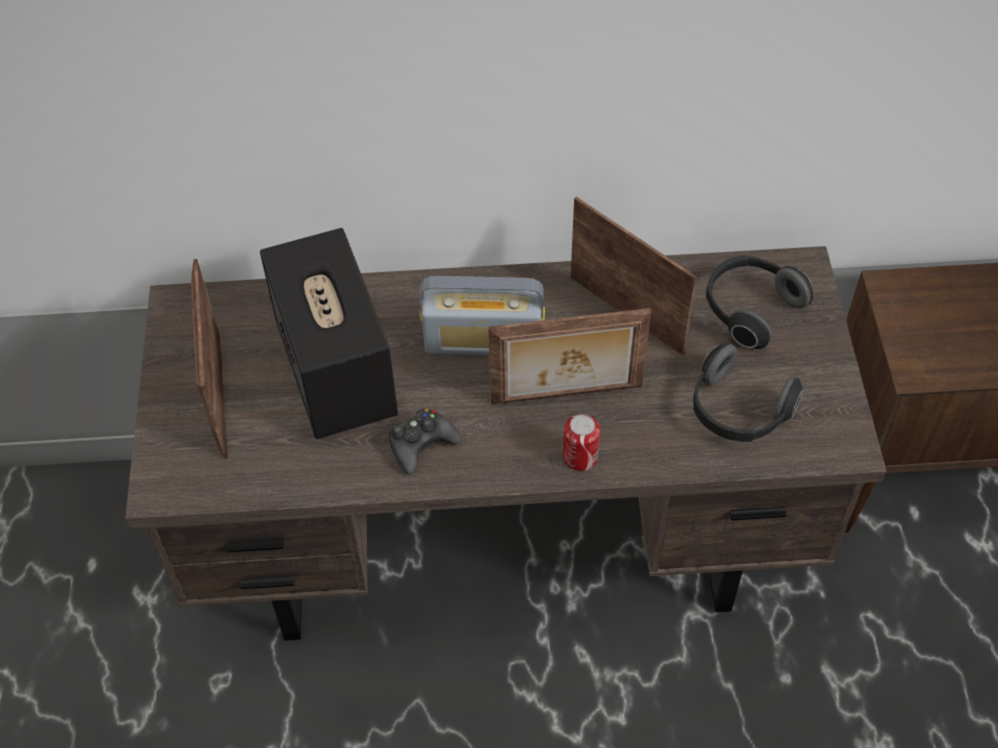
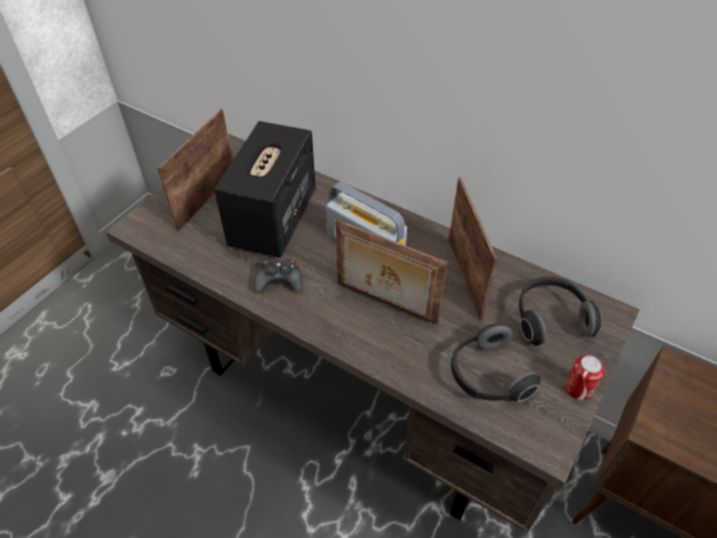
camera: 35 degrees right, 5 degrees down
can [563,414,600,471] -> can moved to [565,355,604,400]

